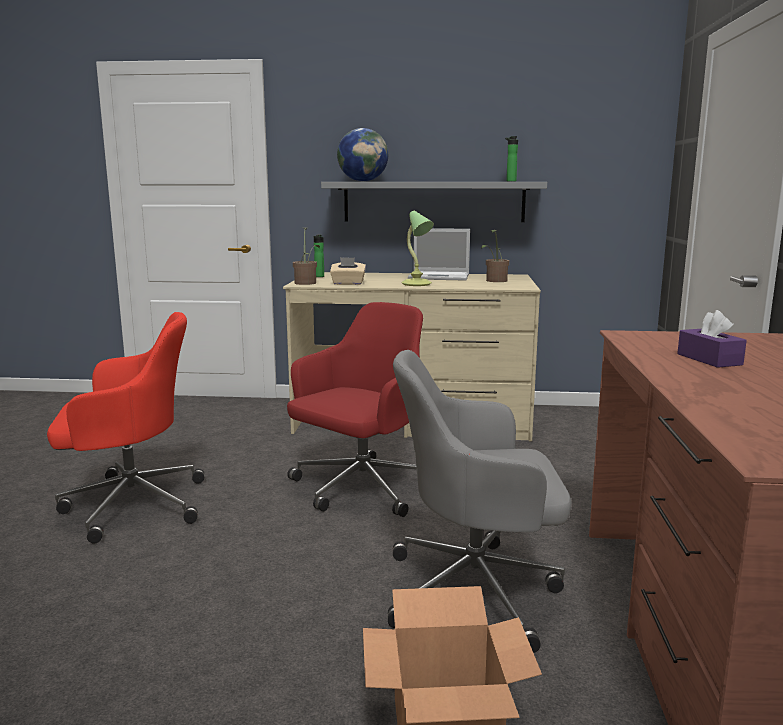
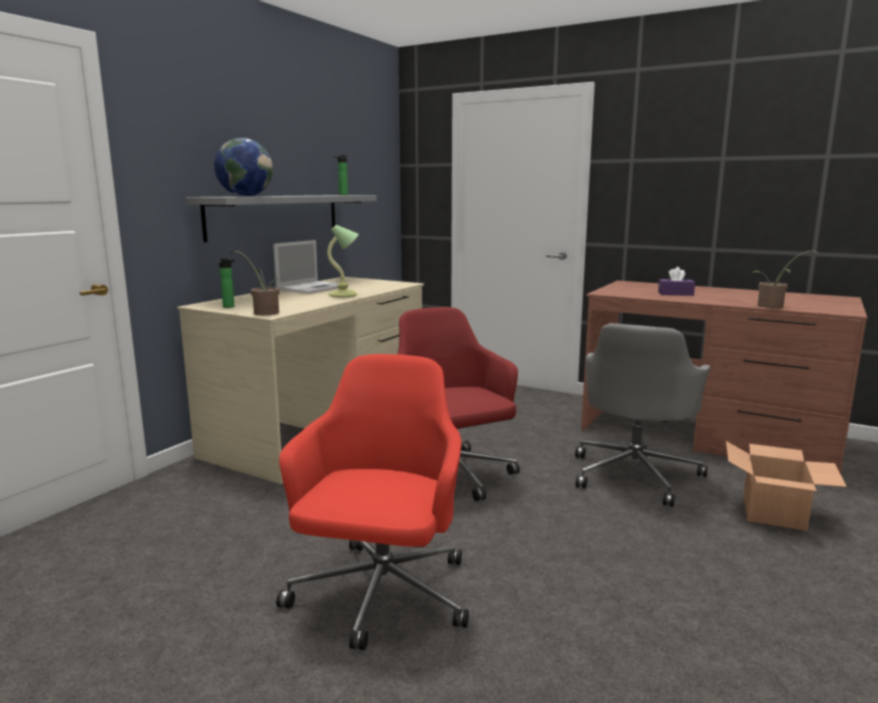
camera: 65 degrees left, 0 degrees up
beige tissue box [330,257,366,285] -> none
potted plant [481,230,509,282] -> potted plant moved to [752,251,819,309]

